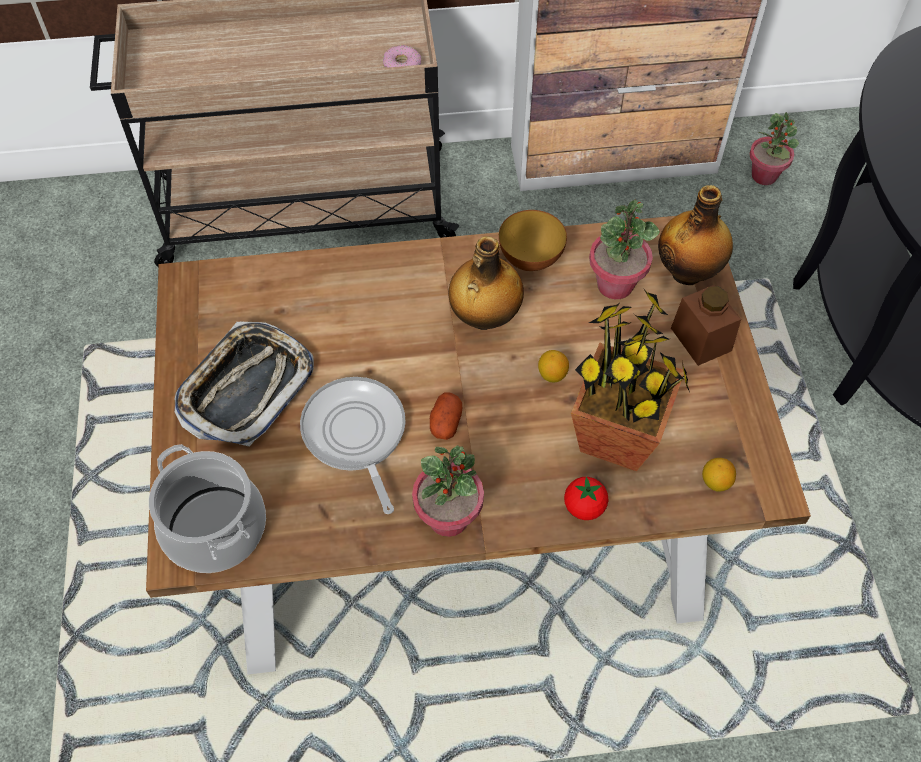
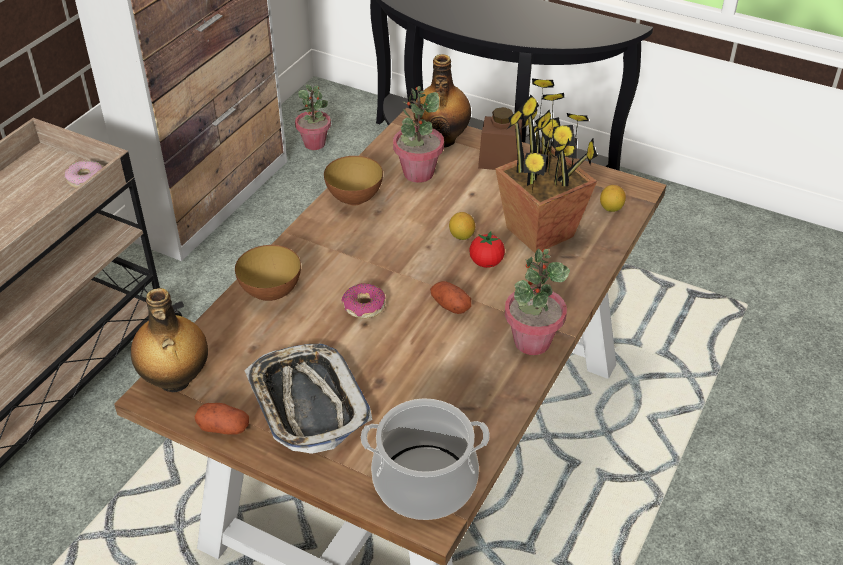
camera: 55 degrees left, 15 degrees down
frying pan [300,377,406,514] -> none
bottle [449,236,524,330] -> bottle moved to [131,288,208,392]
tomato [564,477,608,520] -> tomato moved to [469,232,505,268]
none -> potato [195,403,249,435]
none -> bowl [235,245,301,301]
none -> donut [342,283,386,318]

